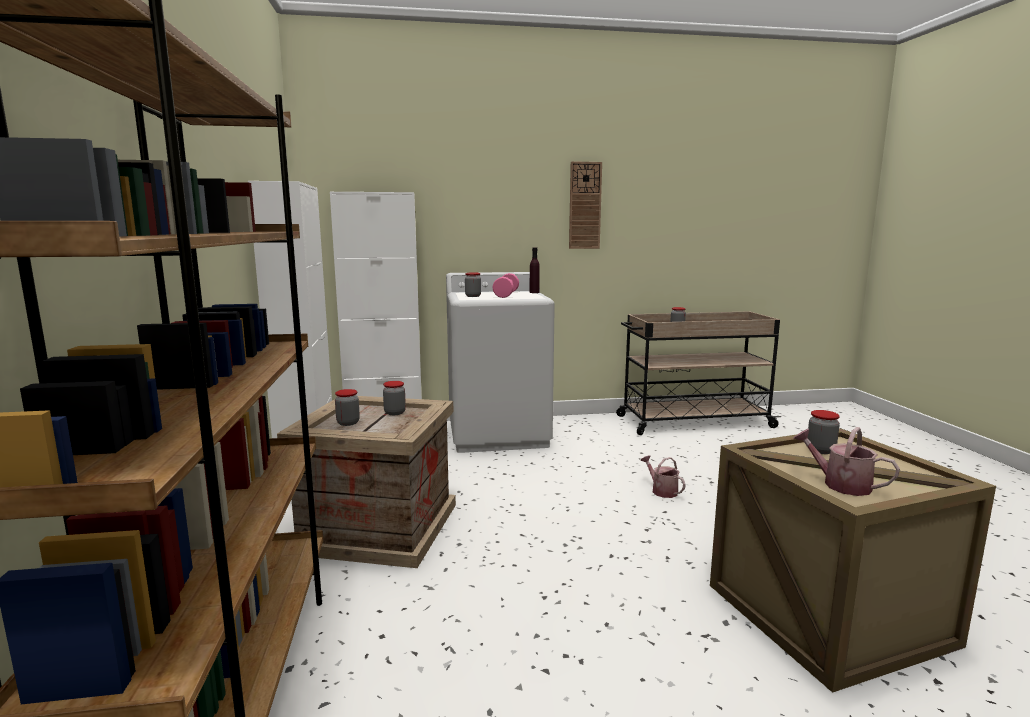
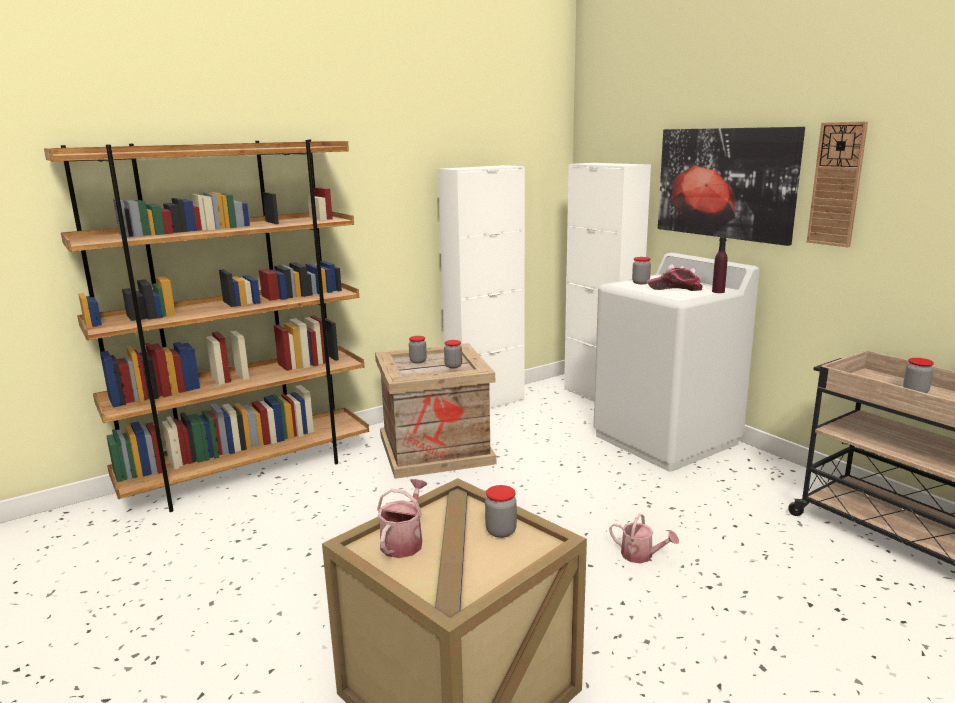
camera: 65 degrees right, 5 degrees up
pink dumbbell [492,273,519,298] -> cap [647,268,703,291]
watering can [640,455,686,498] -> watering can turned 90 degrees clockwise [609,513,679,563]
none -> picture [658,127,805,246]

